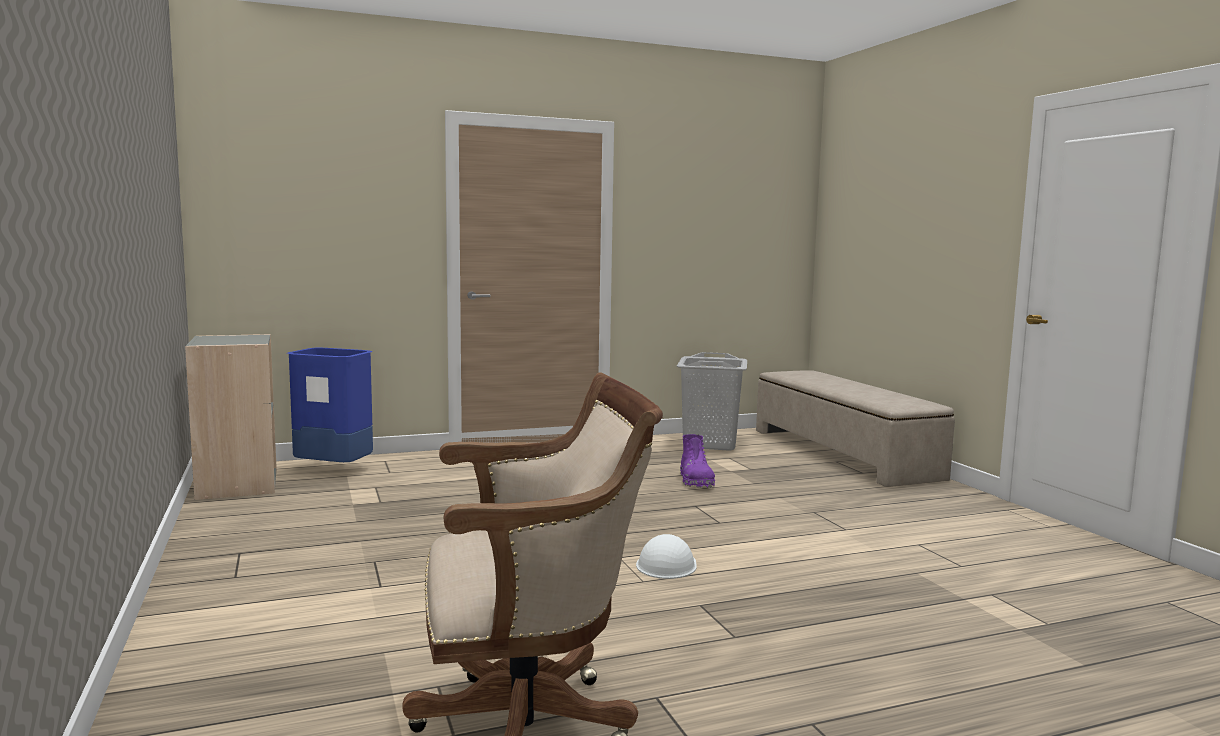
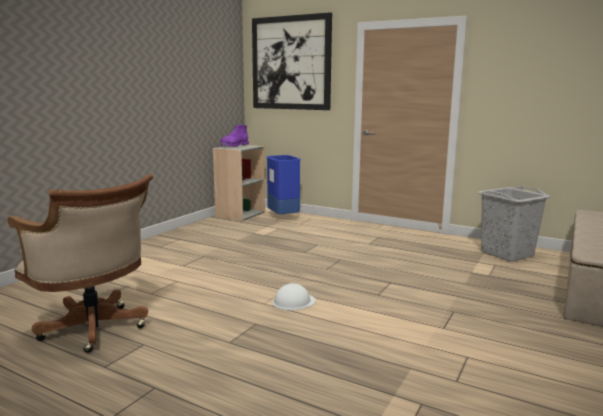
camera: 50 degrees right, 5 degrees up
purple boot [680,434,715,488] -> purple boot moved to [220,125,249,148]
none -> picture [252,12,332,110]

